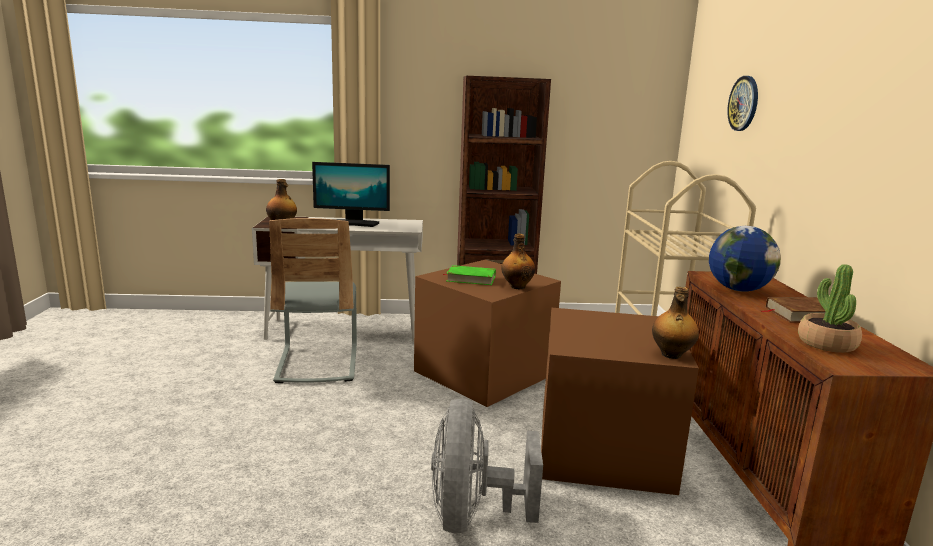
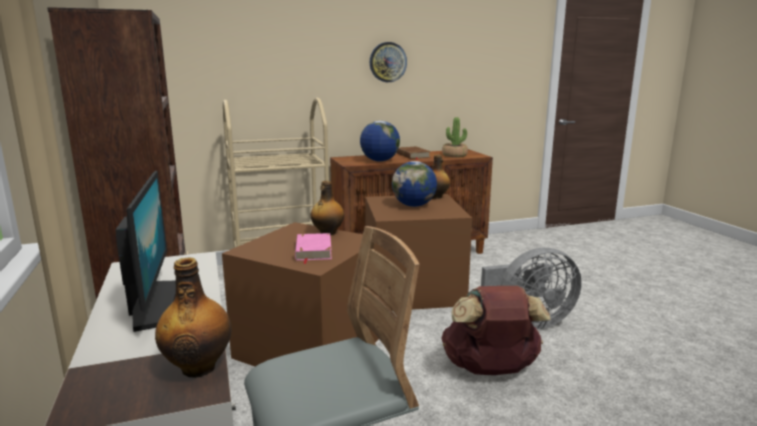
camera: 105 degrees left, 0 degrees up
green book [443,265,496,285] -> pink book [295,233,332,264]
wall clock [727,76,758,131] -> wall clock moved to [370,42,407,82]
none -> globe [392,161,437,207]
none -> brown backpack [441,286,551,375]

